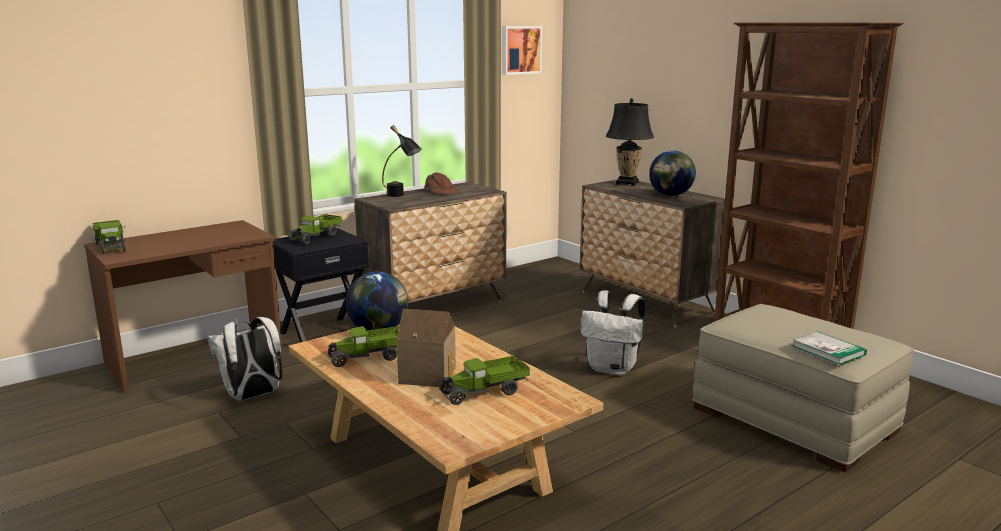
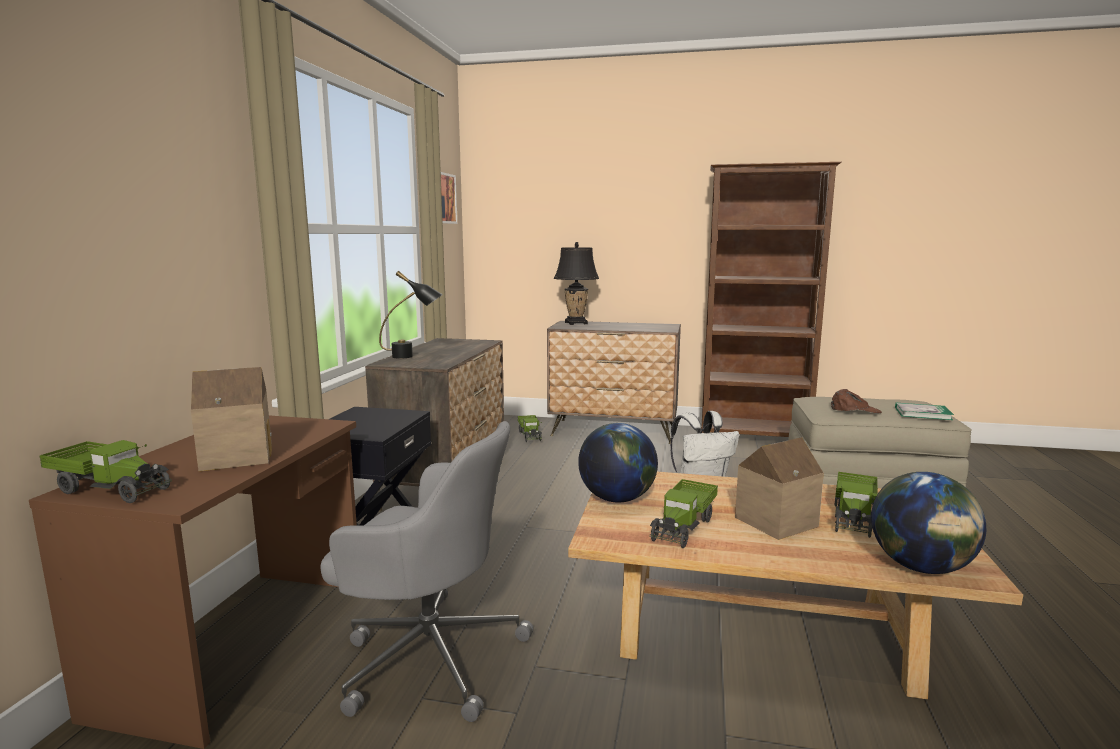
camera: 40 degrees left, 5 degrees down
white backpack [207,317,282,401] -> grey office chair [321,421,534,722]
toy truck [289,214,342,244] -> toy truck moved to [518,415,542,442]
brown cap [425,172,457,194] -> brown cap moved to [831,389,882,414]
globe [649,150,696,196] -> globe moved to [871,472,986,574]
none -> toy house [191,367,272,471]

